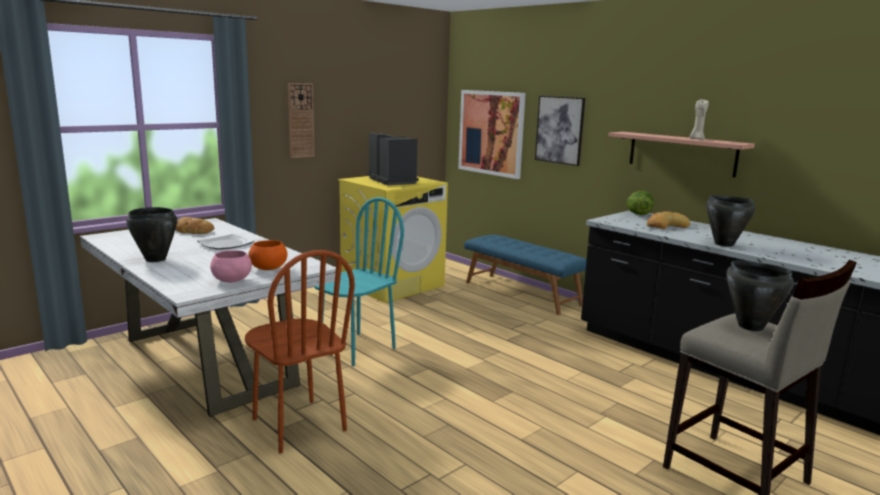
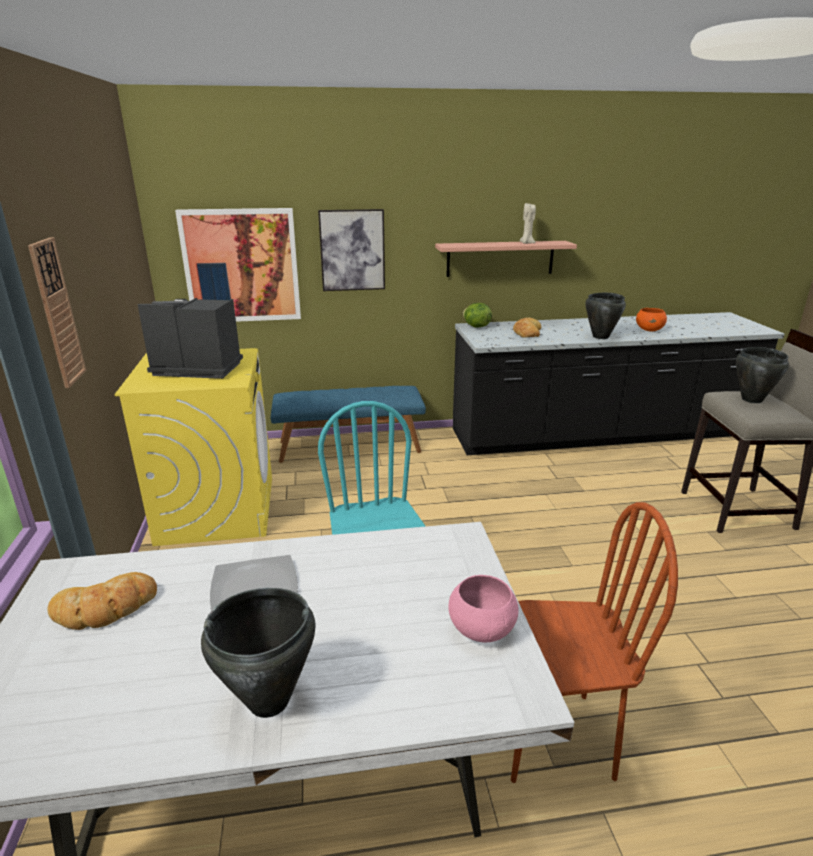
camera: 55 degrees left, 10 degrees up
orange bowl [248,240,288,270] -> orange bowl moved to [636,308,667,332]

